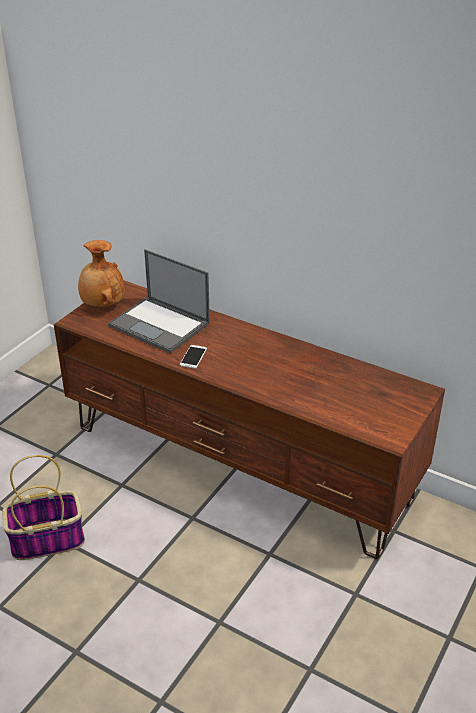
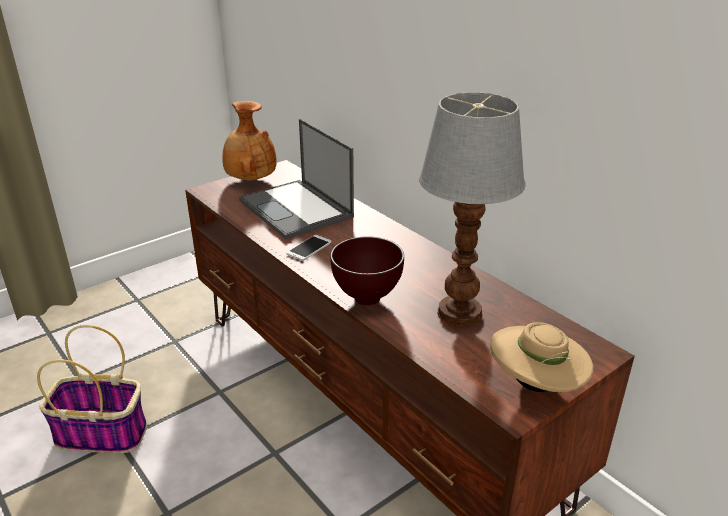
camera: 20 degrees right, 5 degrees down
none -> brown bowl [330,236,404,305]
none -> table lamp [419,92,525,327]
none -> beige hat [490,322,593,392]

